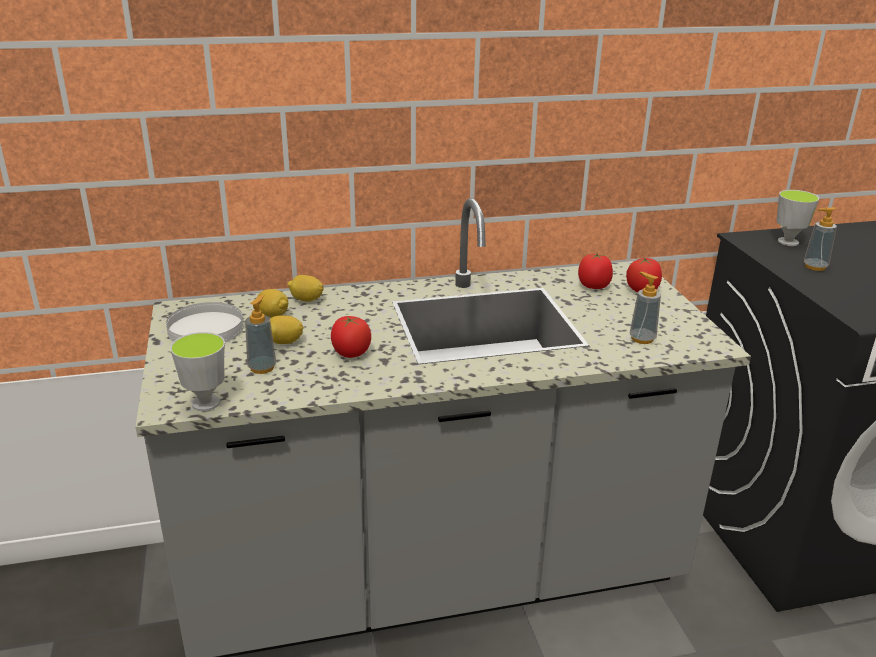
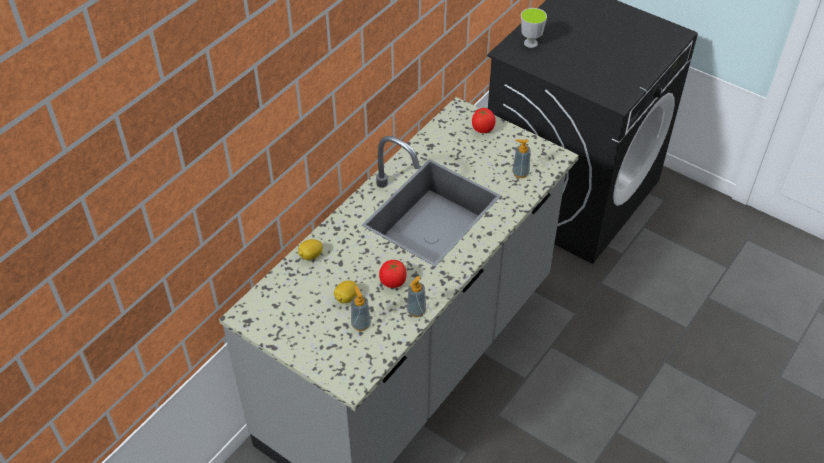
camera: 40 degrees left, 20 degrees up
white plate [166,302,244,342] -> none
cup [170,332,225,411] -> none
lemon [257,289,288,317] -> none
tomato [578,252,613,289] -> none
soap dispenser [804,207,837,271] -> soap dispenser moved to [407,276,426,317]

